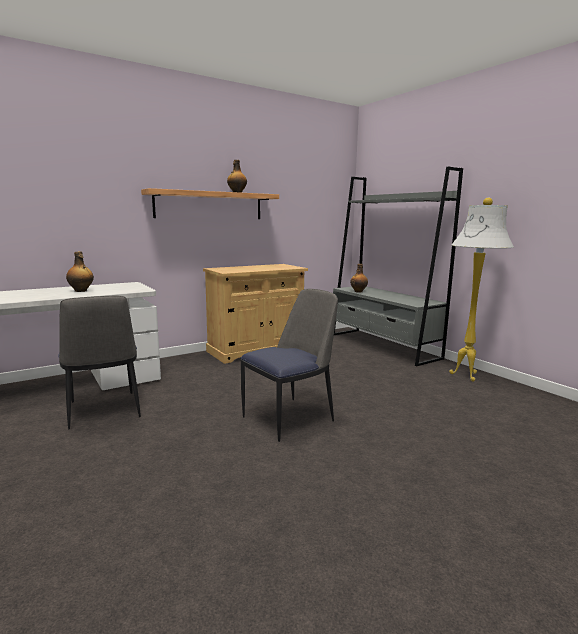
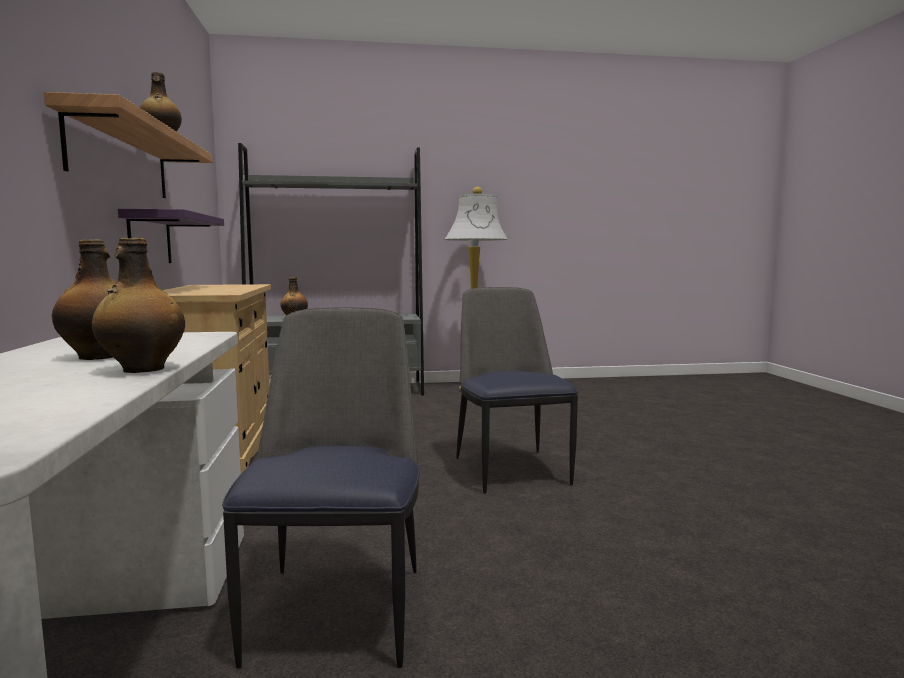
camera: 65 degrees left, 5 degrees down
chair [58,296,141,429] -> chair turned 90 degrees counterclockwise [222,307,420,668]
none -> bottle [92,238,185,373]
none -> purple shelf [118,209,224,263]

